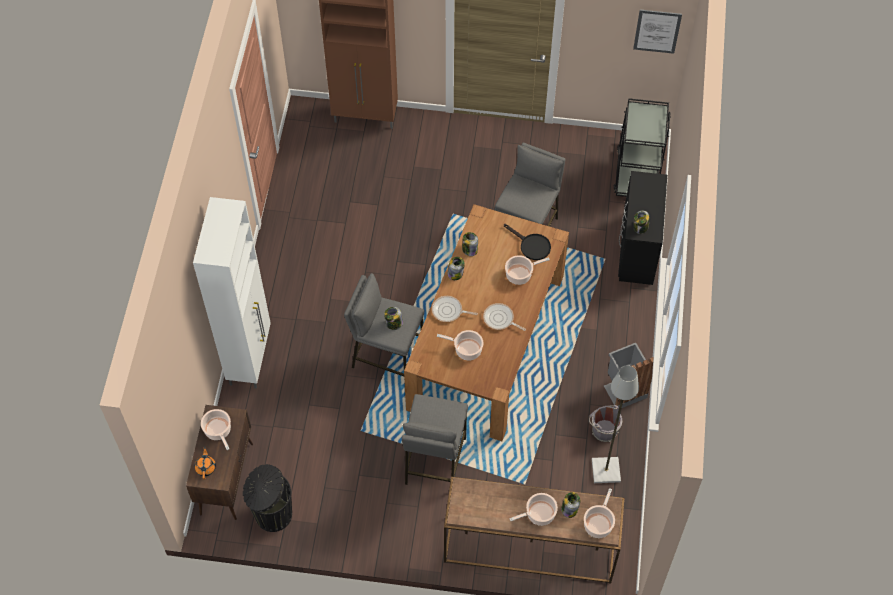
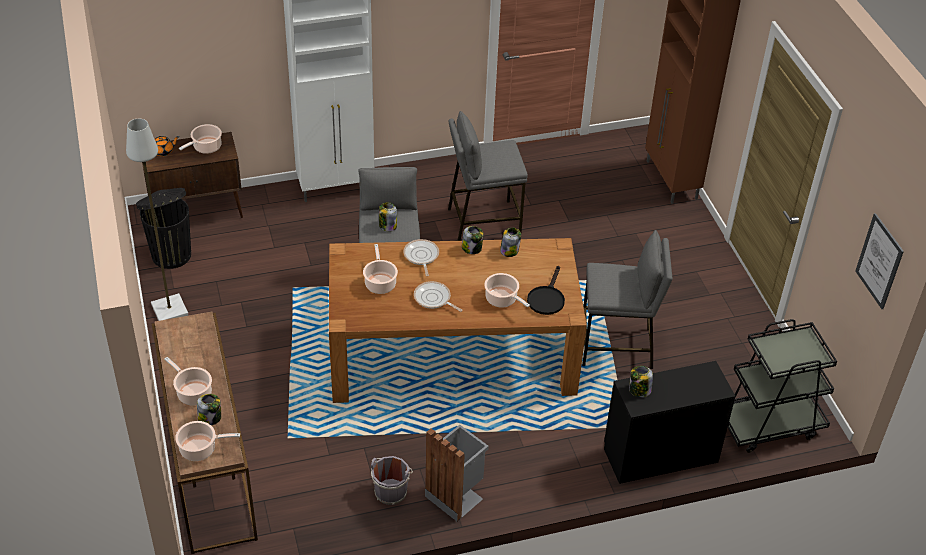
camera: 65 degrees right, 15 degrees down
grey stool [402,394,468,485] -> grey stool moved to [448,111,528,241]
frying pan [483,303,526,331] -> frying pan turned 60 degrees counterclockwise [414,281,462,312]
grey floor lamp [592,365,639,483] -> grey floor lamp moved to [126,119,188,321]

